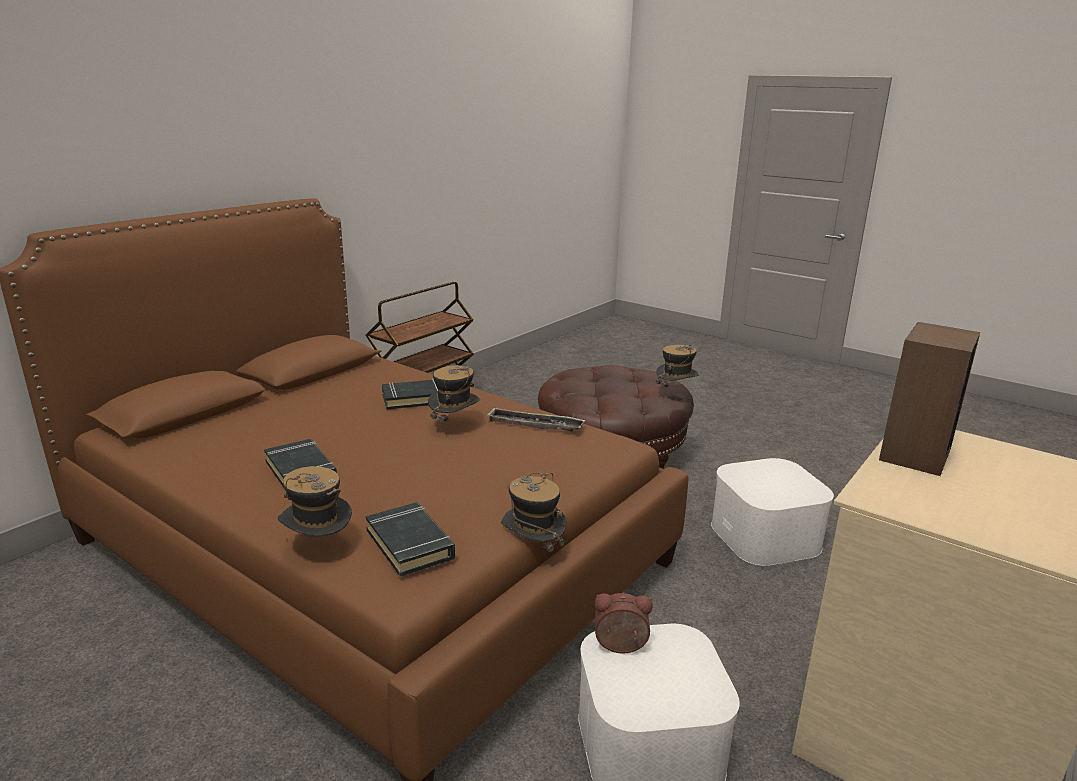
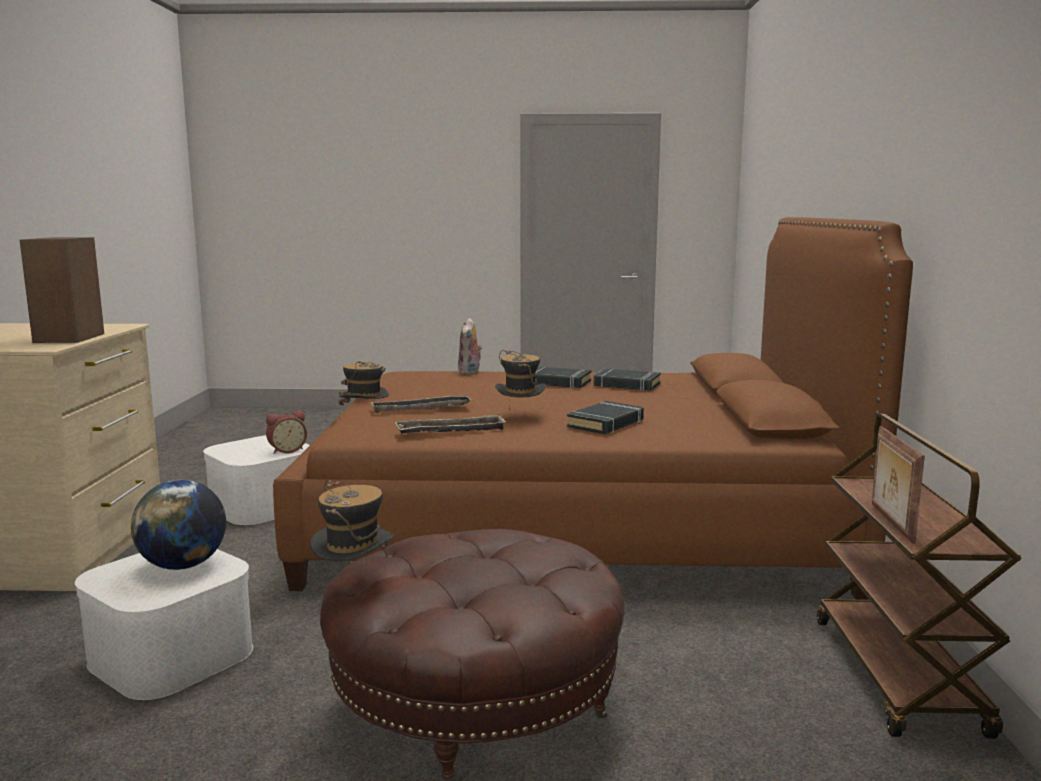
camera: 145 degrees right, 10 degrees down
hat [278,466,352,542] -> plush toy [458,318,482,375]
black book [366,502,455,576] -> black book moved to [593,368,661,391]
none -> globe [131,480,226,570]
none -> tray [371,396,472,413]
none -> picture frame [872,426,925,544]

